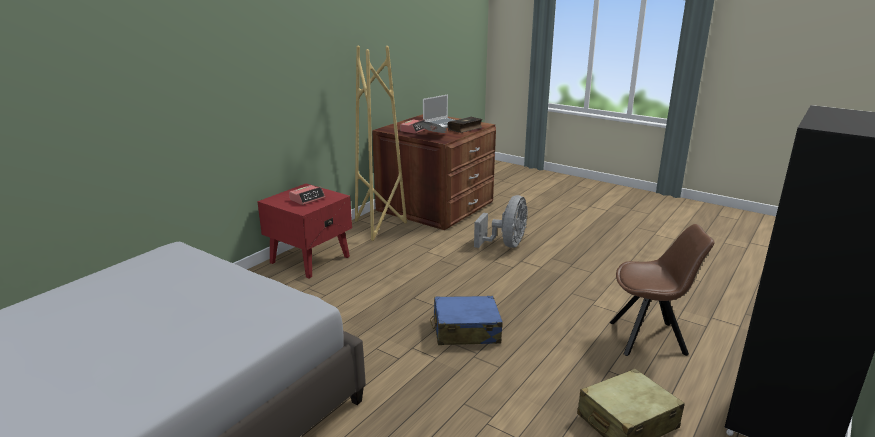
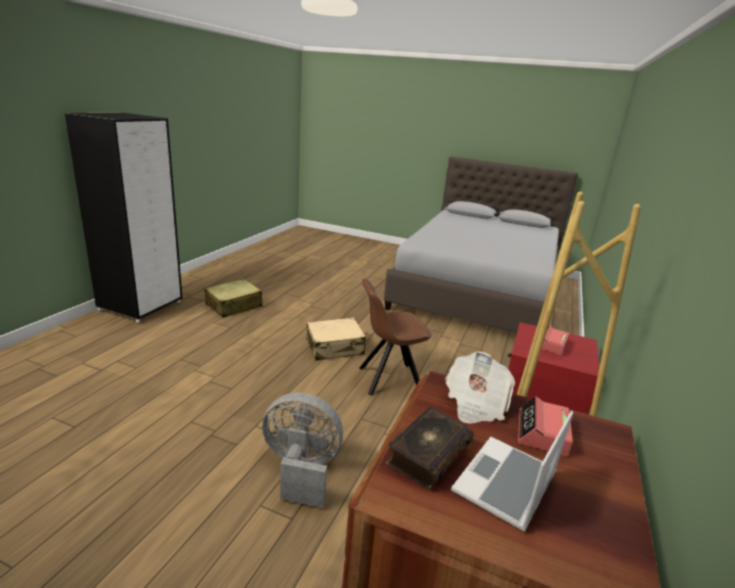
camera: 165 degrees right, 0 degrees up
blue suitcase [430,296,503,345] -> beige suitcase [307,317,366,361]
grey fan [474,195,528,248] -> grey fan turned 90 degrees clockwise [262,392,343,508]
brown chair [610,224,714,356] -> brown chair moved to [360,278,431,395]

